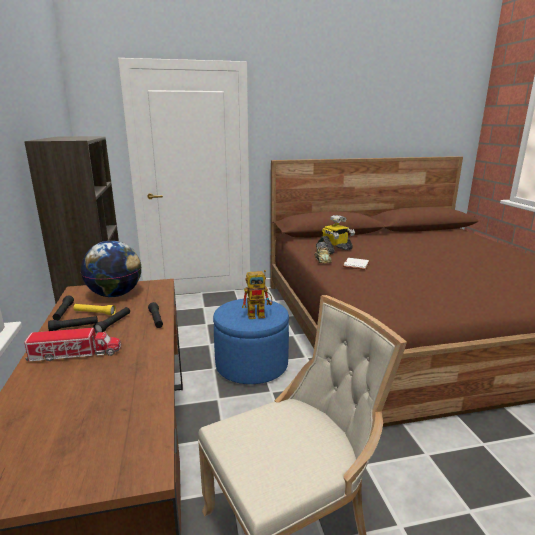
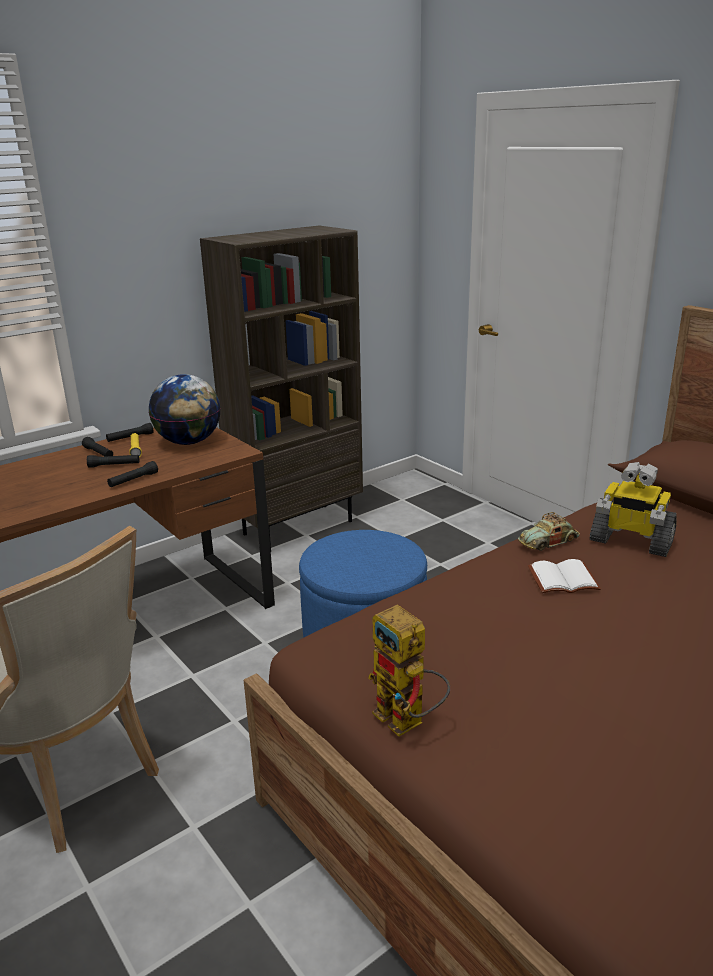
camera: 65 degrees right, 5 degrees up
toy truck [24,328,121,361] -> none
toy robot [242,270,272,319] -> toy robot moved to [368,605,450,737]

